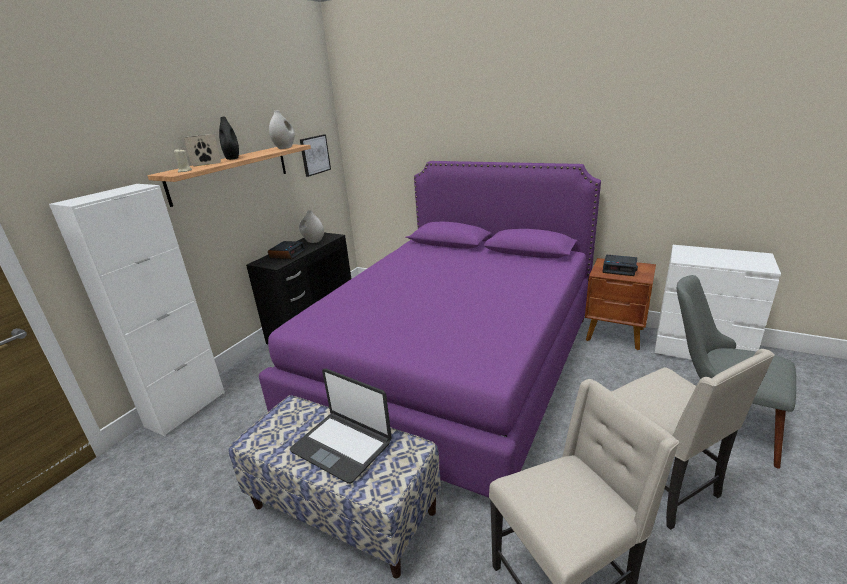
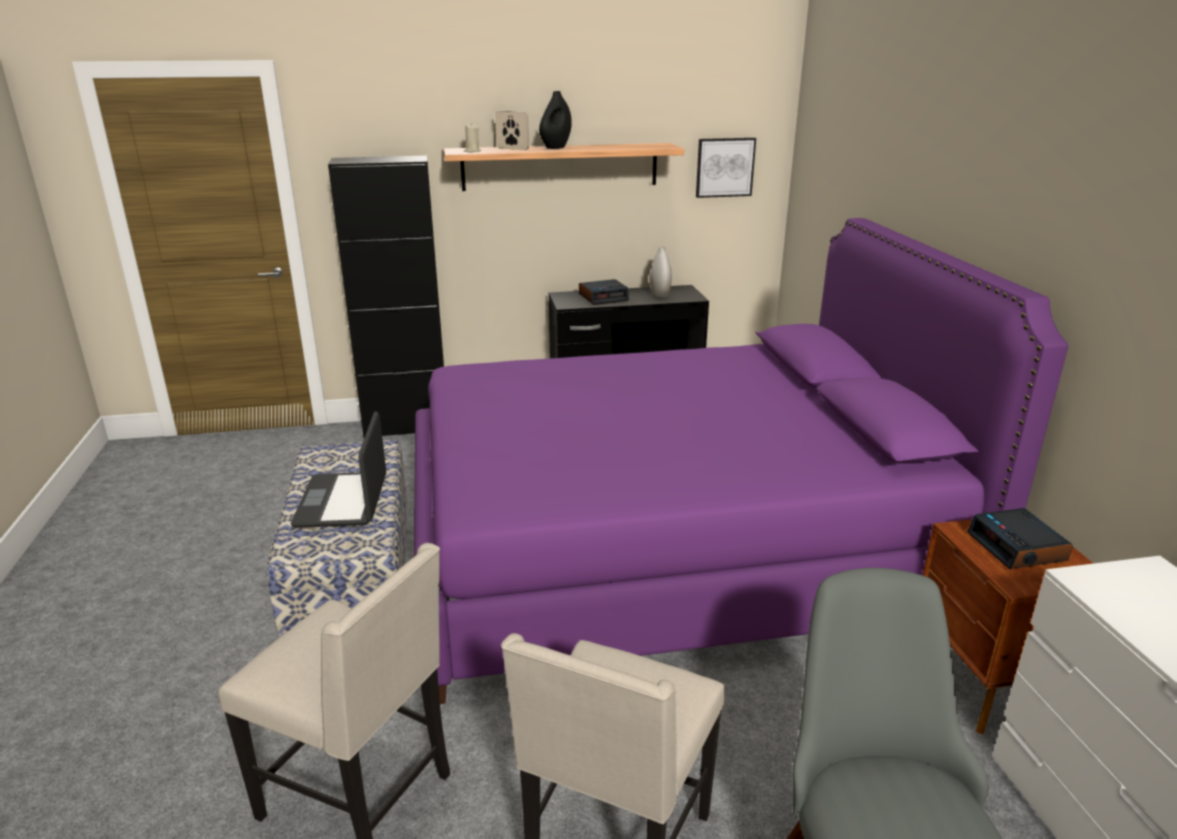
camera: 50 degrees right, 0 degrees up
white cabinet [49,184,225,436] -> black cabinet [328,155,444,438]
white vase [269,110,295,149] -> none

